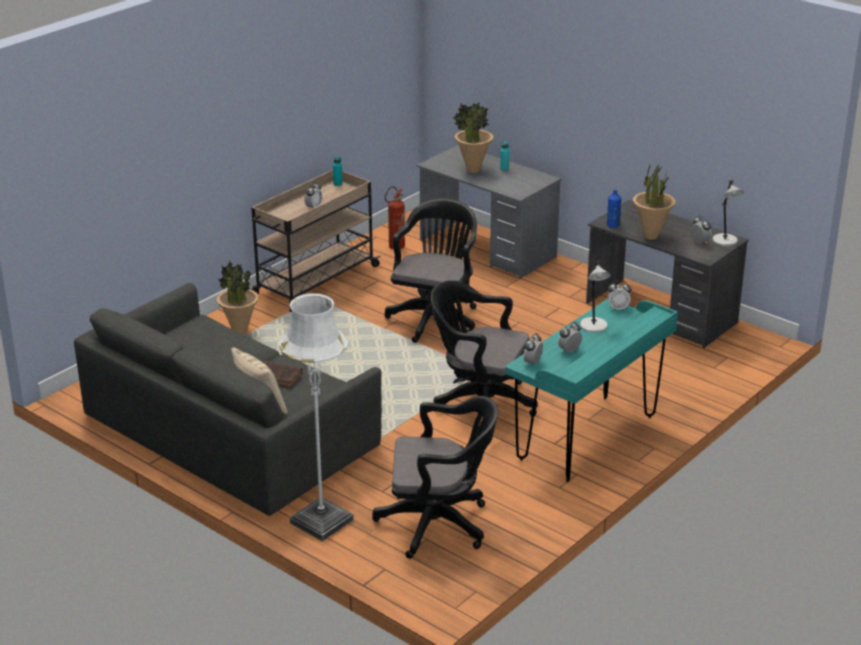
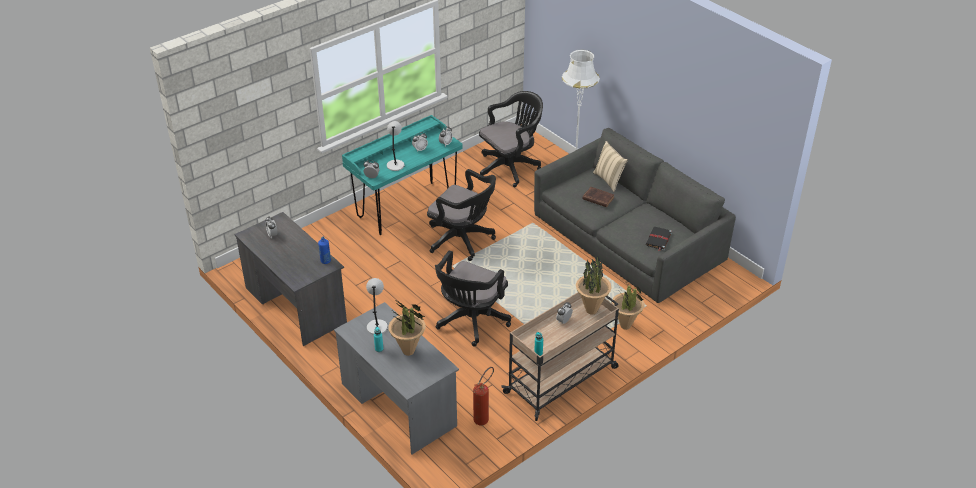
camera: 170 degrees left, 10 degrees up
black office chair [372,396,498,559] -> black office chair turned 135 degrees clockwise [479,91,543,187]
potted plant [633,163,676,240] -> potted plant moved to [576,256,612,315]
grey table lamp [712,180,744,246] -> grey table lamp moved to [366,278,388,335]
none -> black book [646,227,672,251]

